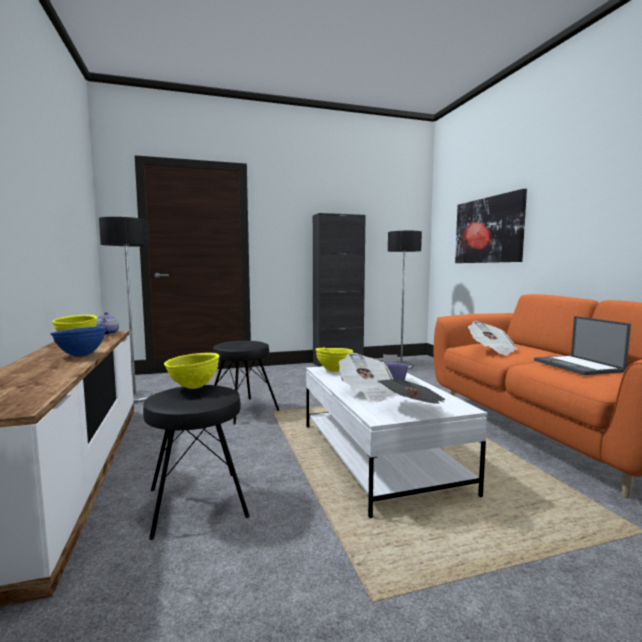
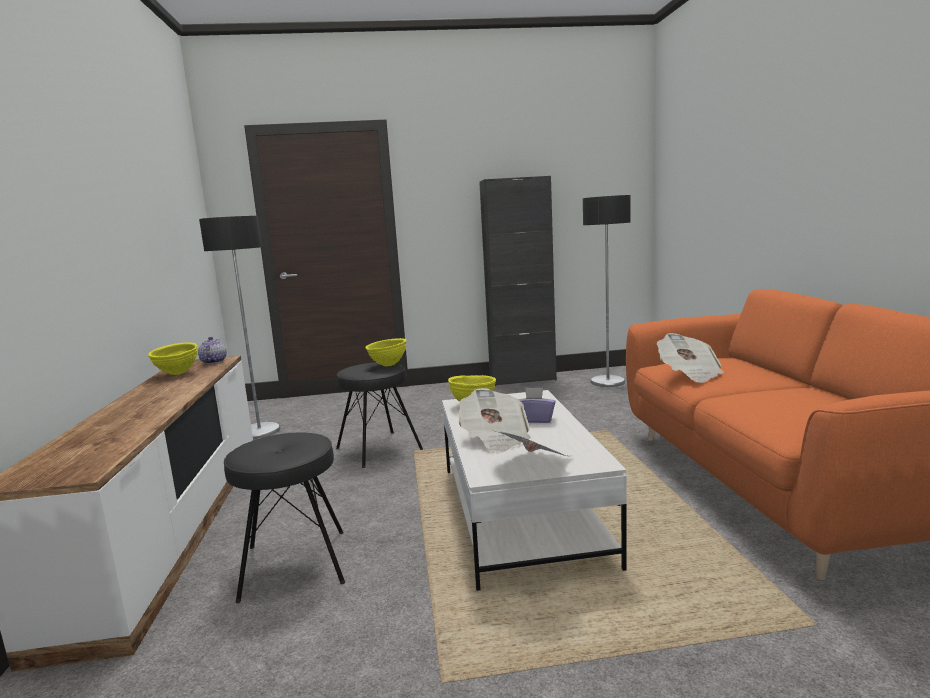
camera: 10 degrees right, 5 degrees up
blue bowl [50,326,106,357] -> none
yellow bowl [164,353,219,389] -> yellow bowl moved to [365,338,407,366]
picture [455,189,527,263] -> none
laptop [534,316,631,375] -> none

